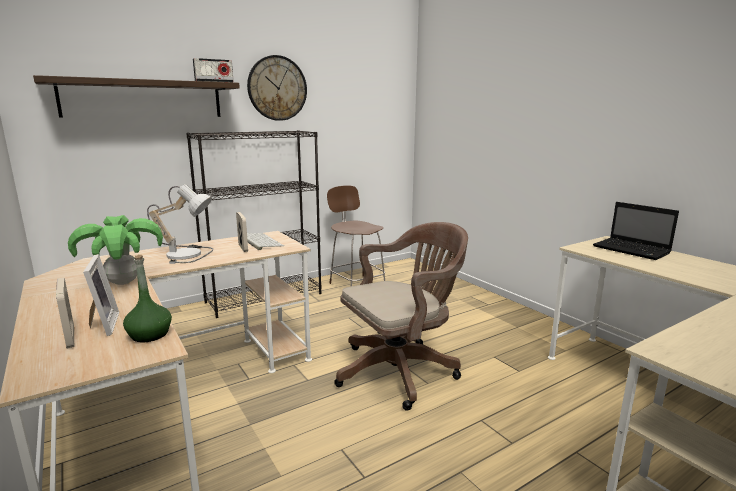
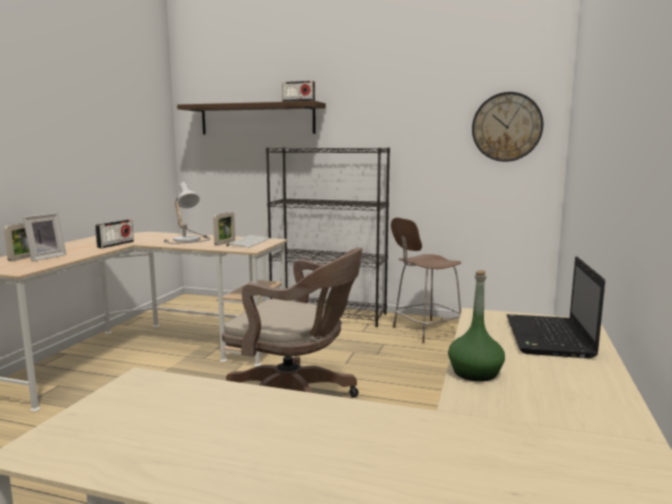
camera: 50 degrees right, 5 degrees down
potted plant [68,215,163,285] -> radio [95,220,134,248]
green bottle [123,255,172,342] -> green bottle moved to [448,270,505,382]
wall clock [247,55,307,121] -> wall clock moved to [472,92,544,162]
brown chair [327,185,385,286] -> brown chair turned 135 degrees counterclockwise [391,218,461,343]

